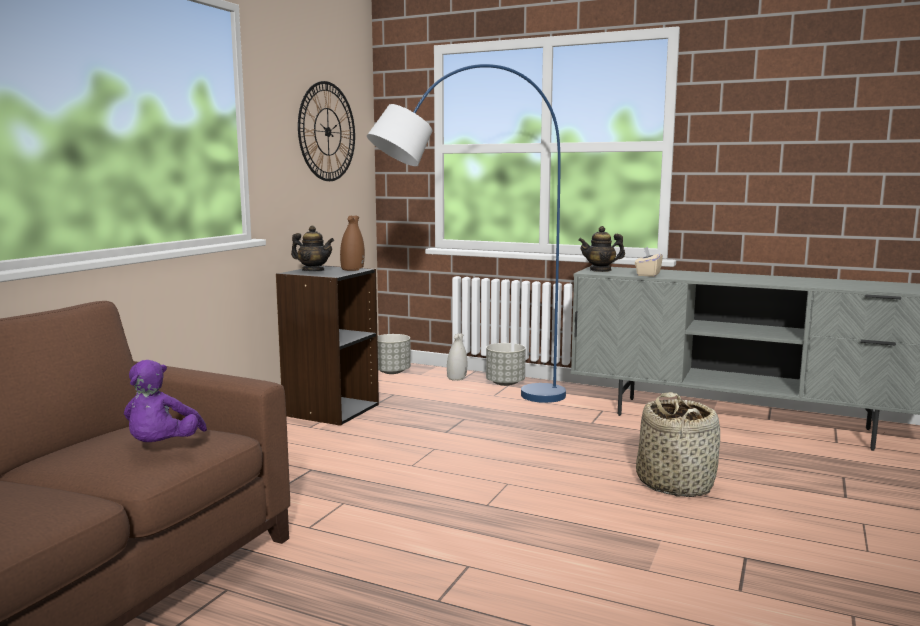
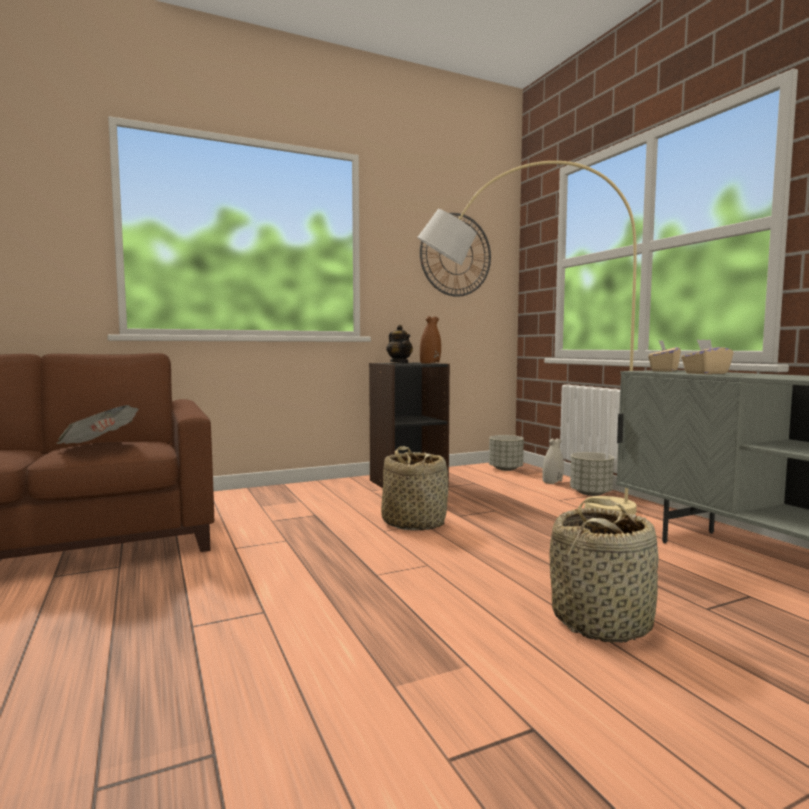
camera: 40 degrees right, 5 degrees down
purple plush toy [124,360,207,442] -> newspaper [56,405,139,444]
blue floor lamp [367,64,566,403] -> beige floor lamp [417,161,637,515]
teapot [578,226,625,272] -> beige tissue box [648,340,681,372]
none -> basket [381,446,448,530]

